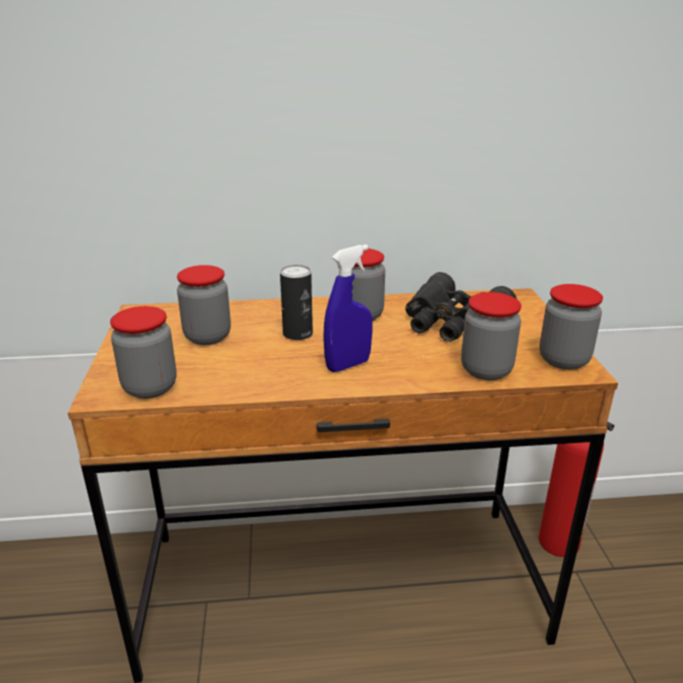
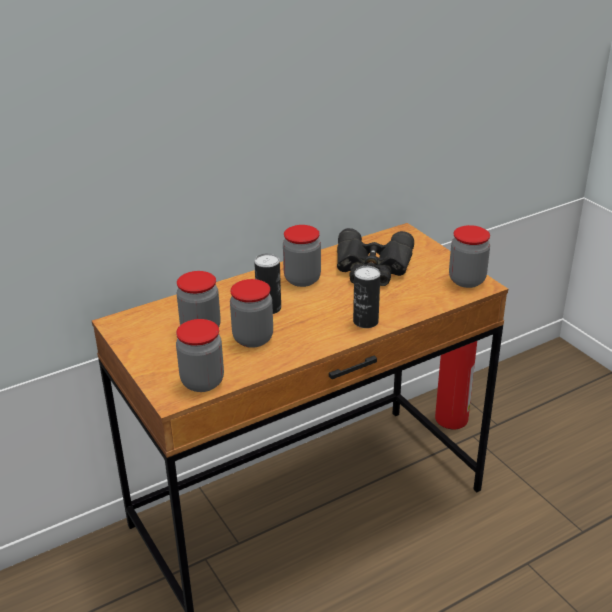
camera: 25 degrees left, 5 degrees up
blue spray bottle [323,245,373,372] -> none
jar [461,292,521,380] -> jar moved to [230,279,273,348]
none -> can [353,266,380,328]

